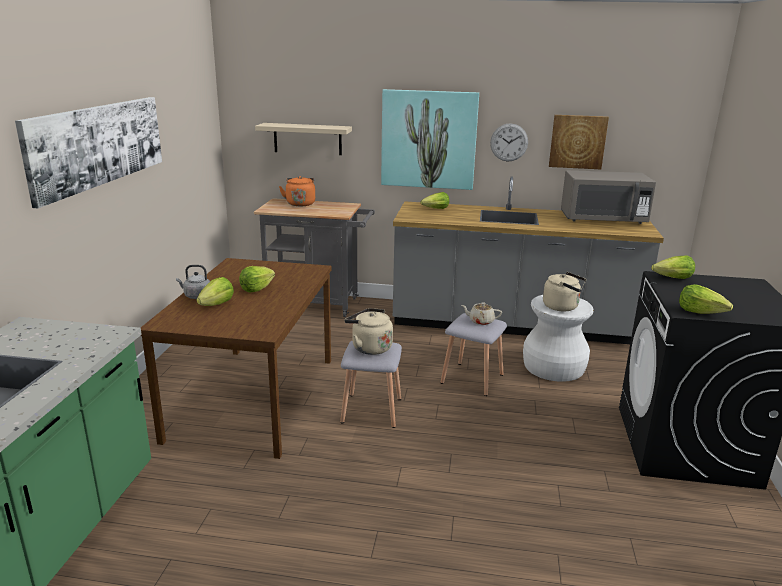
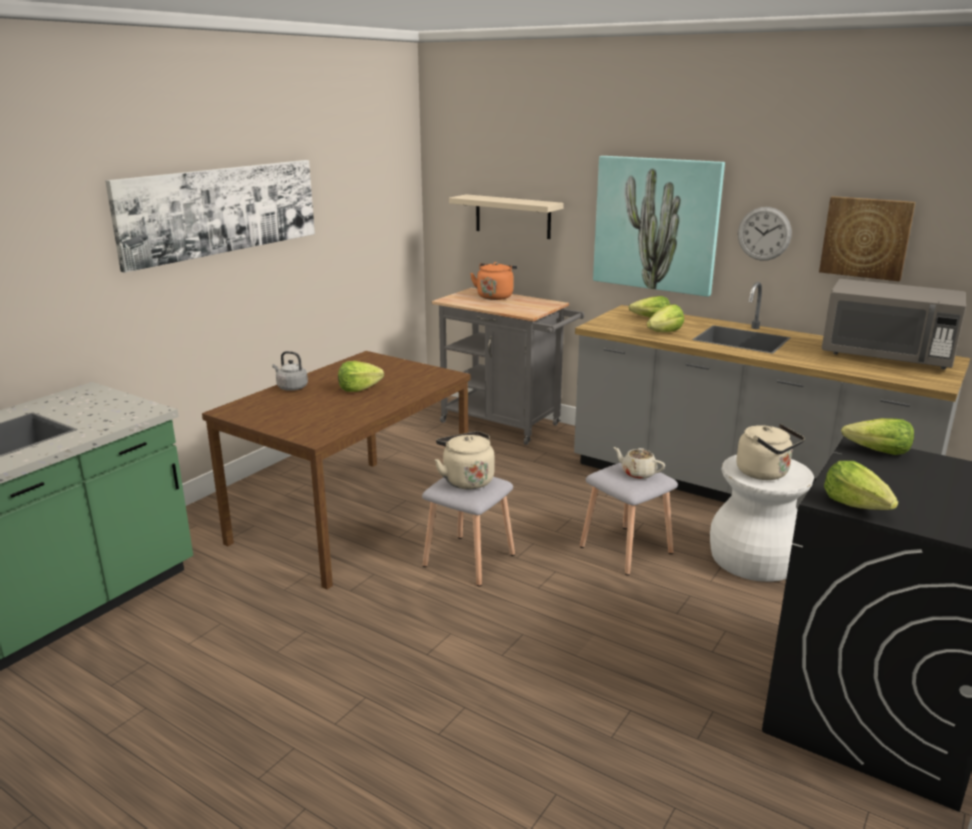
camera: 25 degrees right, 0 degrees up
lettuce [196,277,234,306] -> lettuce moved to [647,304,684,332]

